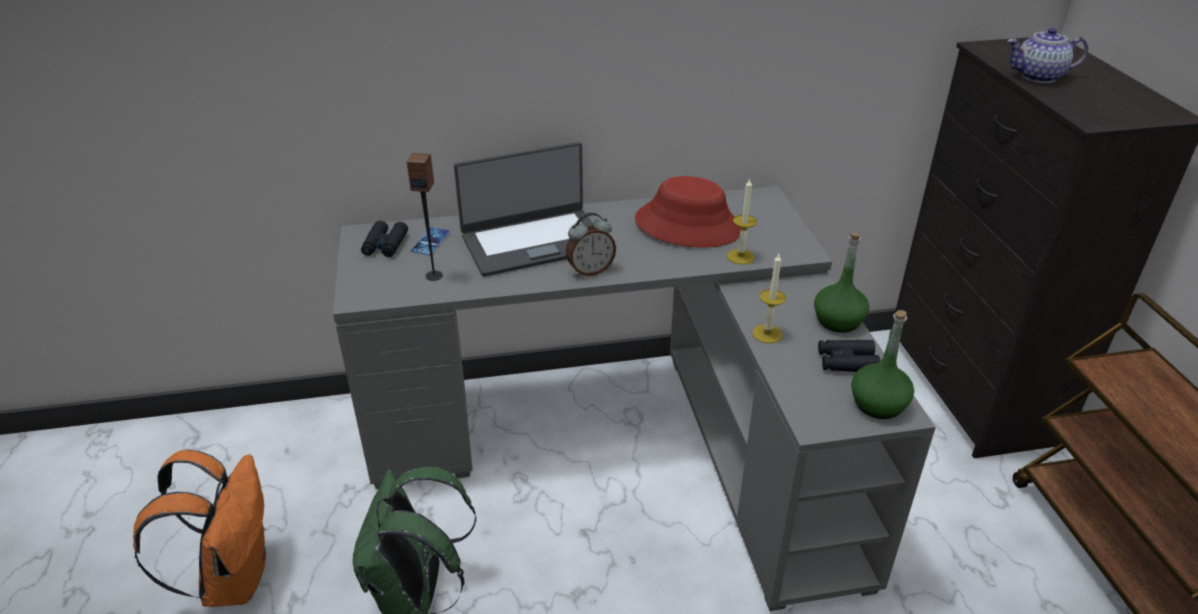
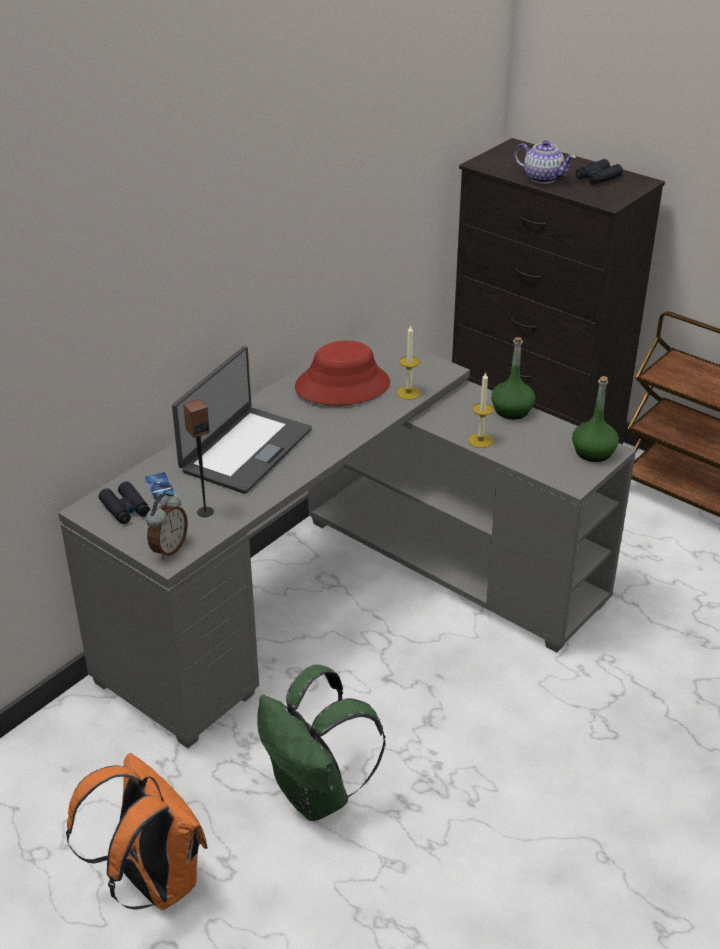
camera: 40 degrees left, 0 degrees up
alarm clock [566,213,616,276] -> alarm clock moved to [146,493,188,559]
black binoculars [818,340,881,372] -> black binoculars moved to [576,159,623,185]
teapot [1007,27,1088,83] -> teapot turned 105 degrees counterclockwise [514,140,576,184]

